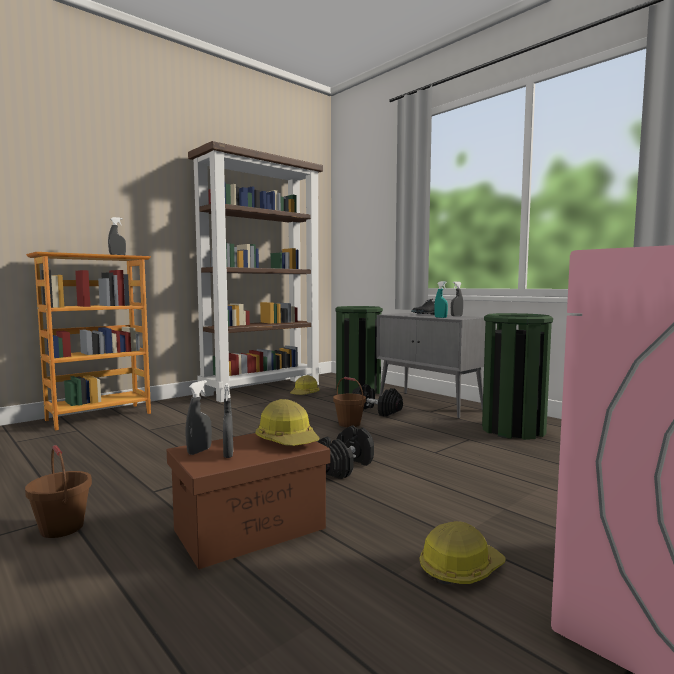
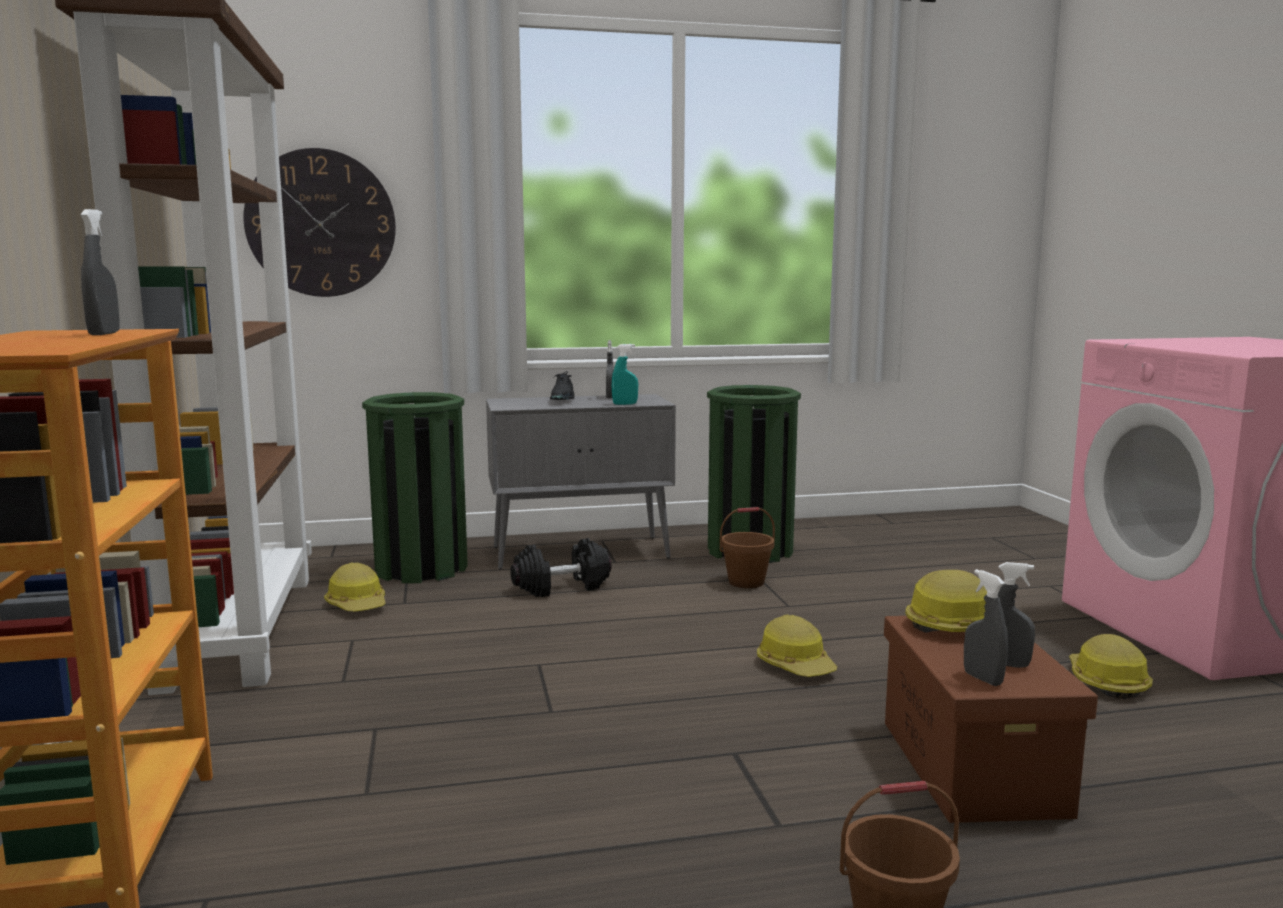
camera: 60 degrees left, 5 degrees up
black dumbbell [318,425,374,479] -> hard hat [757,615,837,677]
brown bucket [333,377,366,427] -> brown bucket moved to [720,507,775,588]
none -> wall clock [243,148,396,297]

